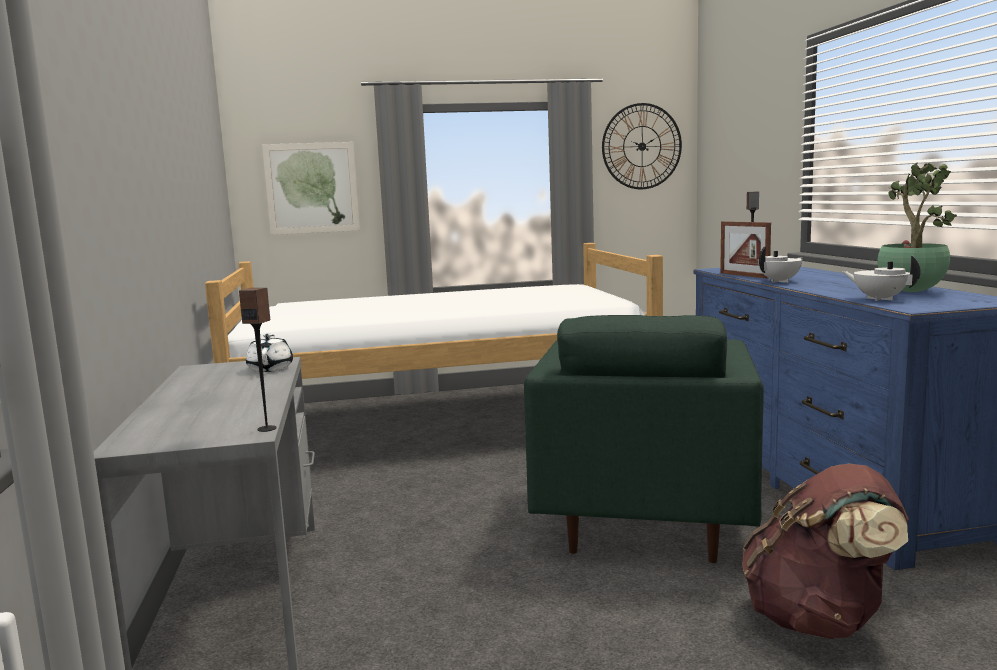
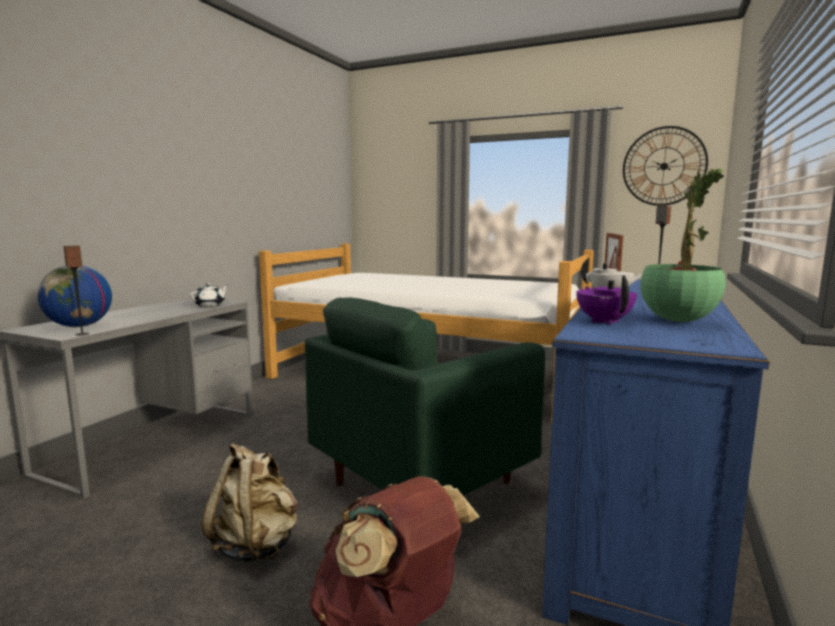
camera: 35 degrees right, 0 degrees up
picture [262,142,360,235] -> none
white teapot [842,256,921,301] -> purple teapot [576,276,637,325]
none -> globe [37,266,112,327]
none -> beige backpack [202,443,297,563]

